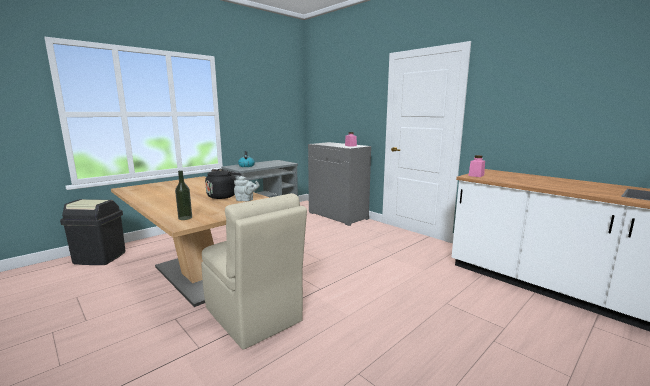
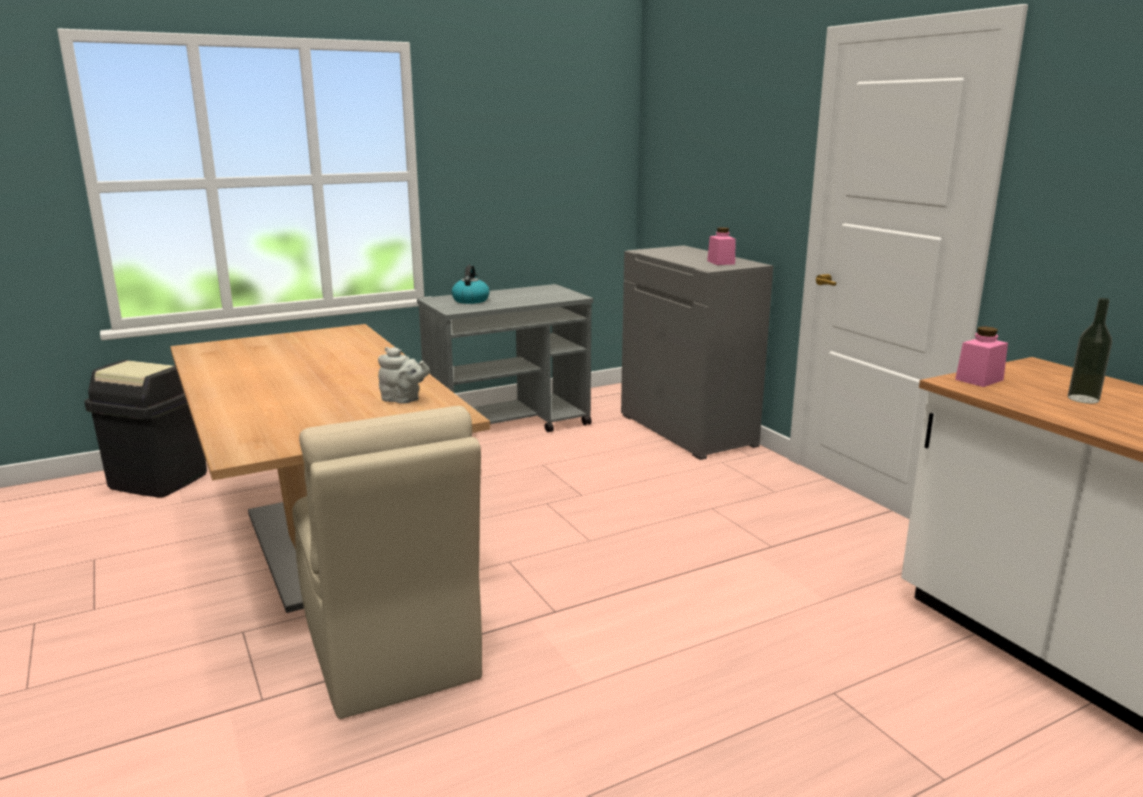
camera: 15 degrees right, 5 degrees up
bottle [175,170,192,220] -> bottle moved to [1068,298,1112,404]
black kettle [205,169,241,199] -> none

